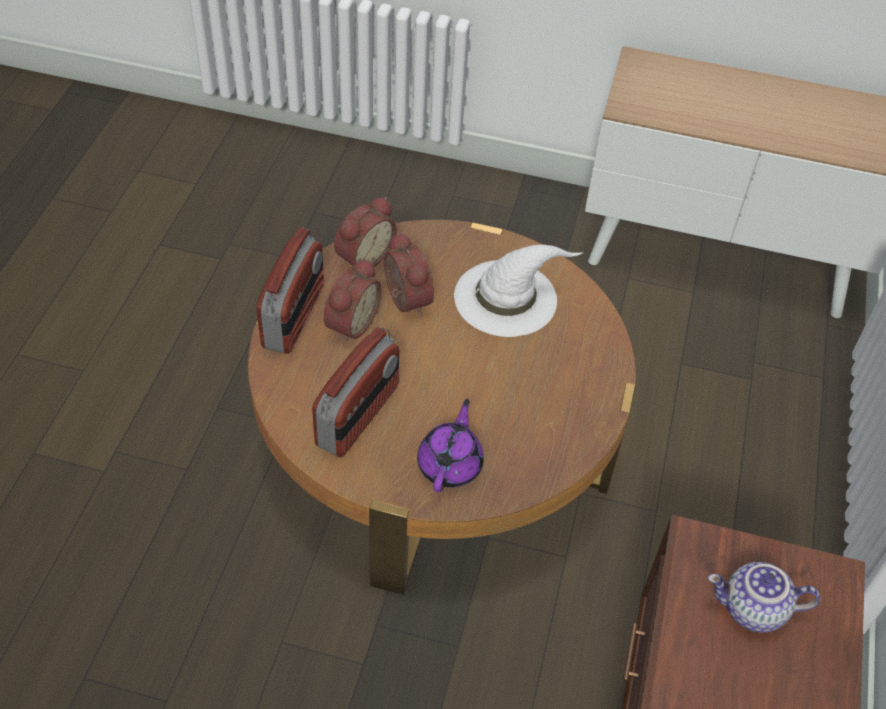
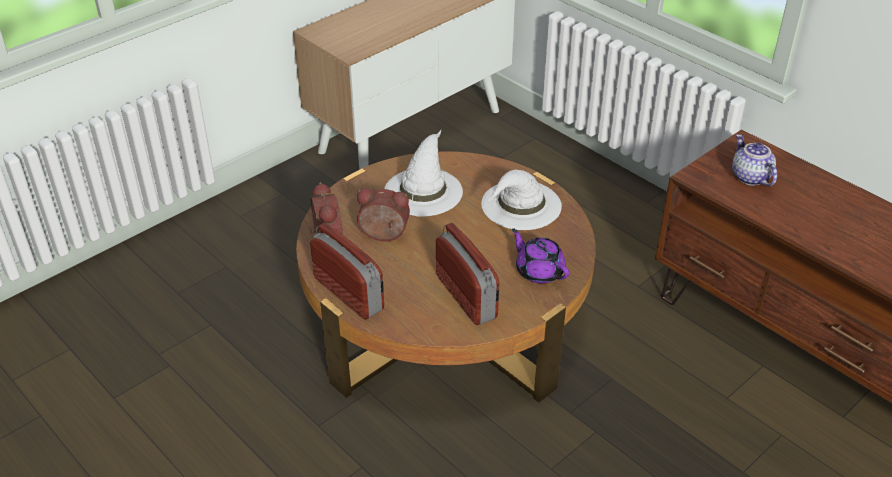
camera: 55 degrees left, 10 degrees down
alarm clock [323,259,382,343] -> none
teapot [708,562,821,633] -> teapot turned 120 degrees clockwise [732,134,777,186]
none -> white hat [481,169,562,230]

